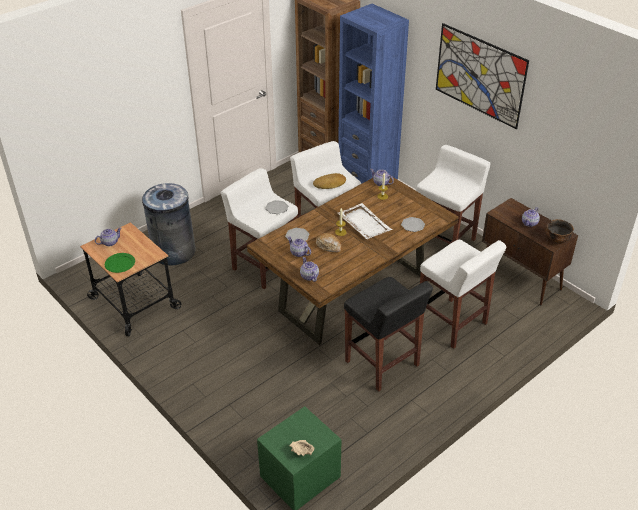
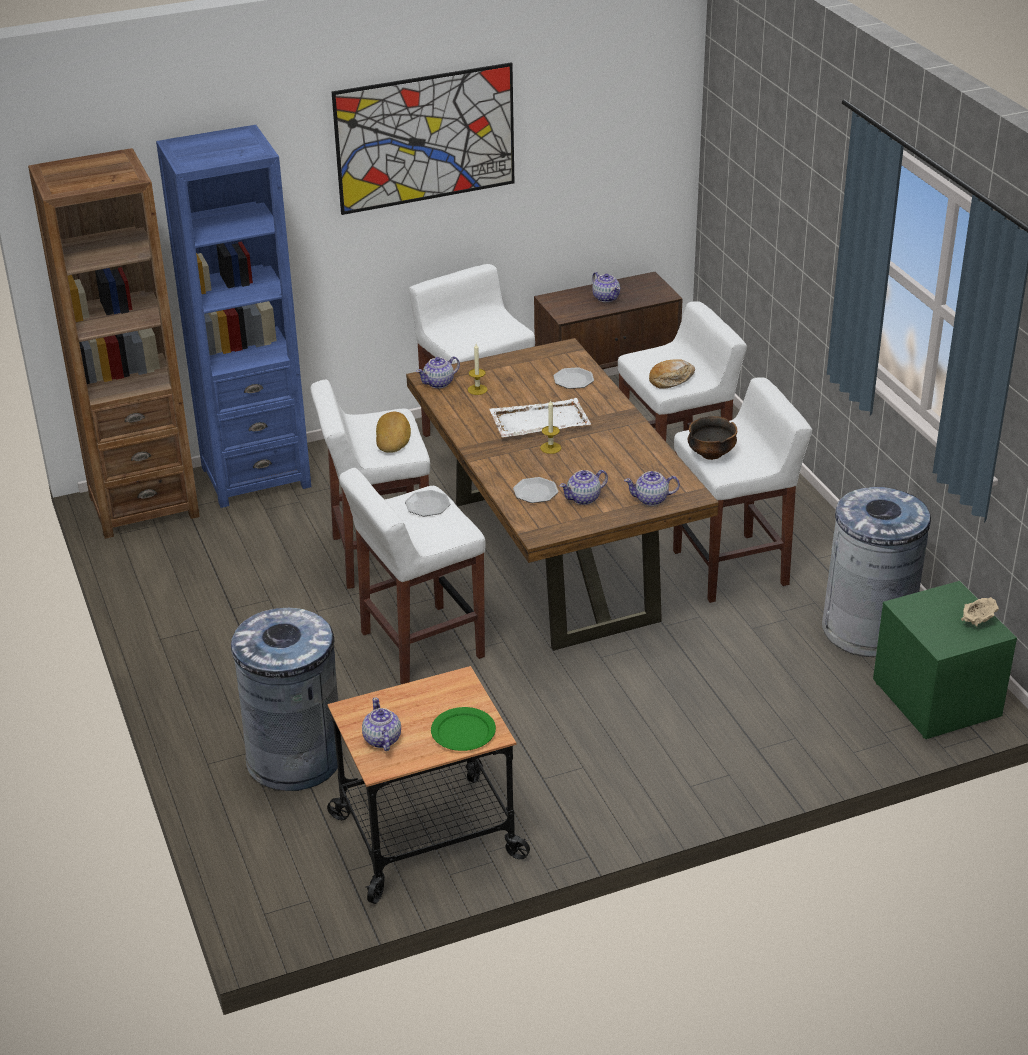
camera: 70 degrees left, 5 degrees down
bread [316,233,342,252] -> bread moved to [649,359,695,389]
black stool [344,277,433,391] -> white stool [673,378,812,603]
bowl [545,219,574,244] -> bowl moved to [688,416,738,460]
none -> grey trash can [822,487,931,657]

